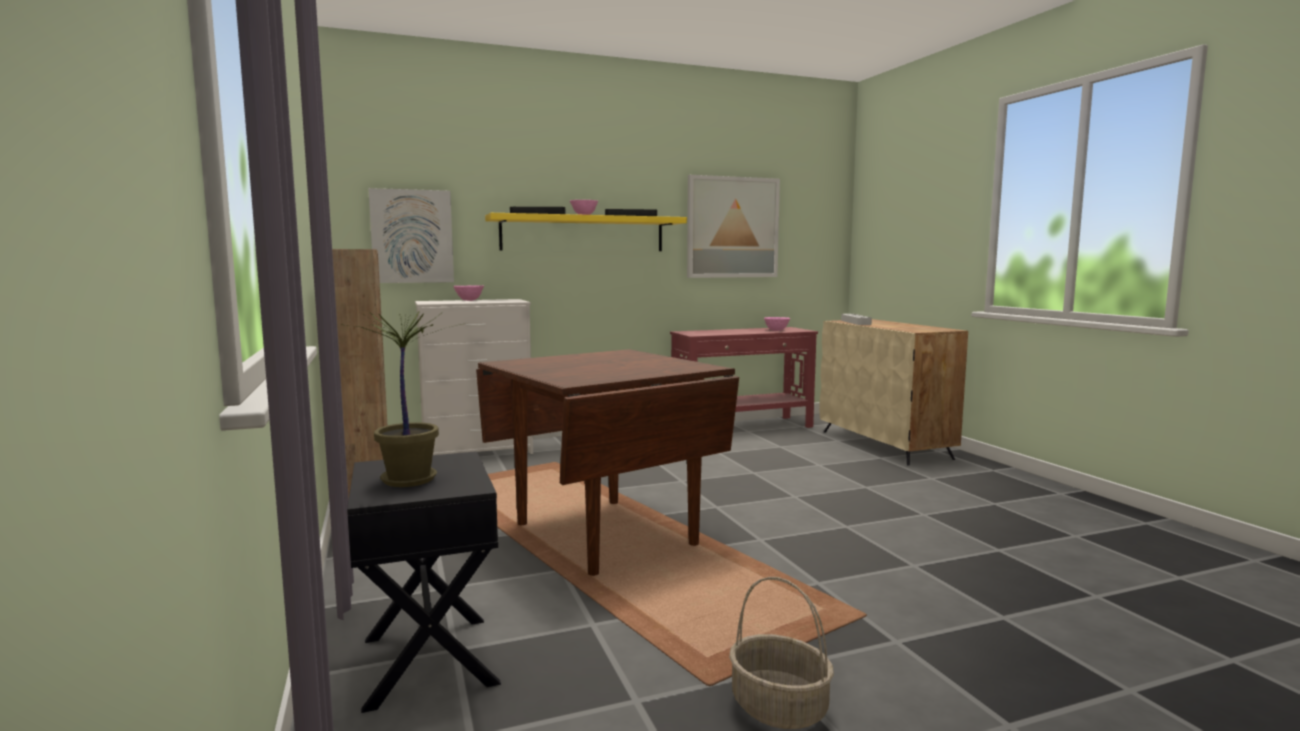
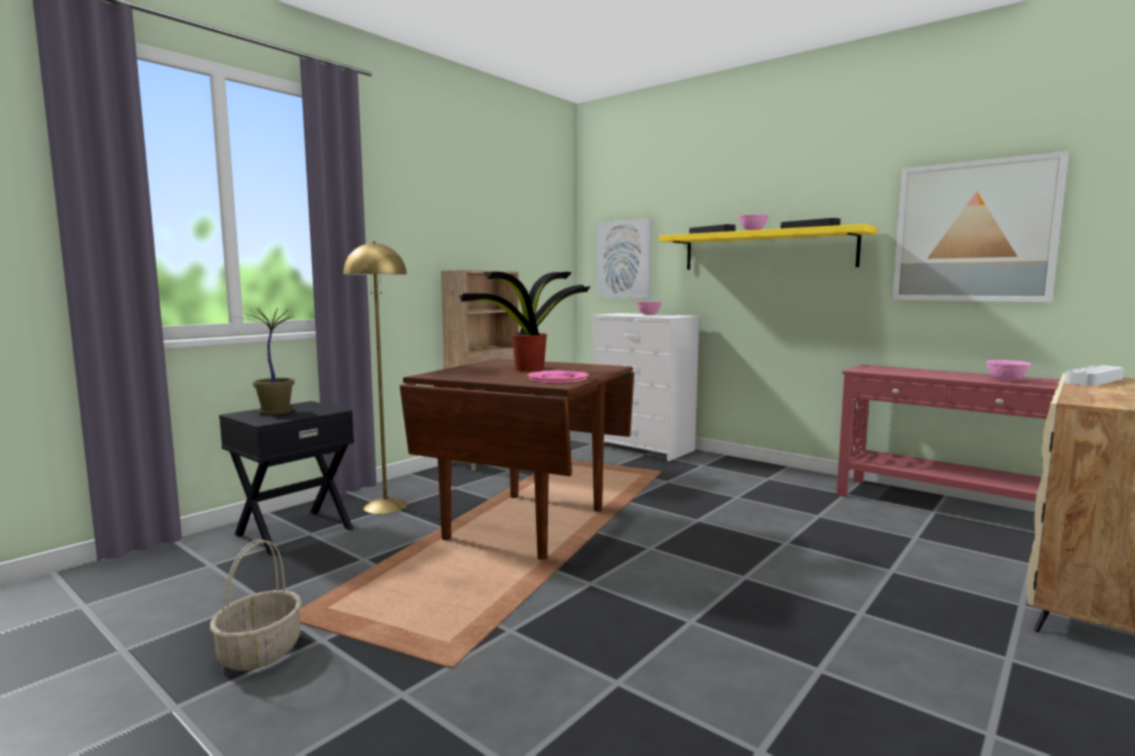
camera: 60 degrees right, 0 degrees up
none -> yellow floor lamp [343,241,408,514]
none -> potted plant [459,272,591,371]
none -> pink plate [526,370,590,382]

